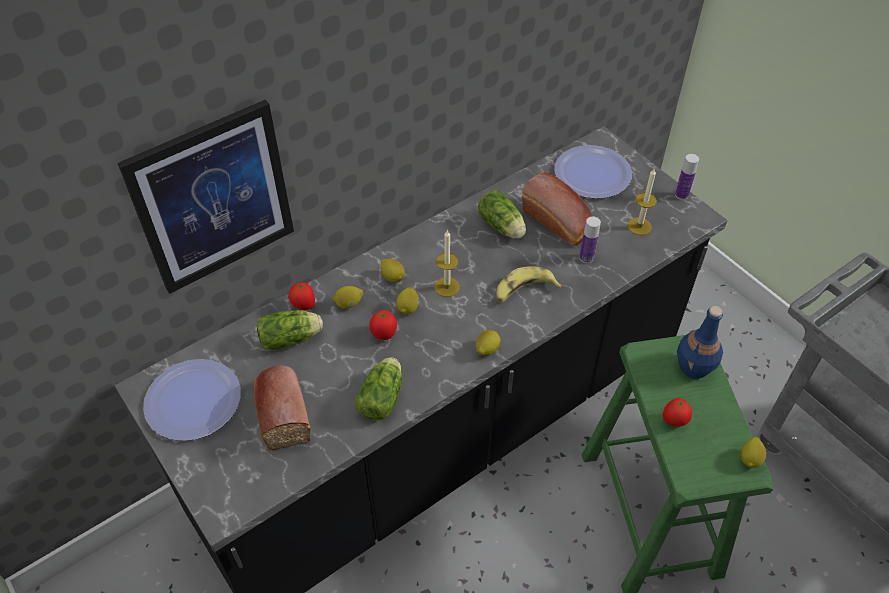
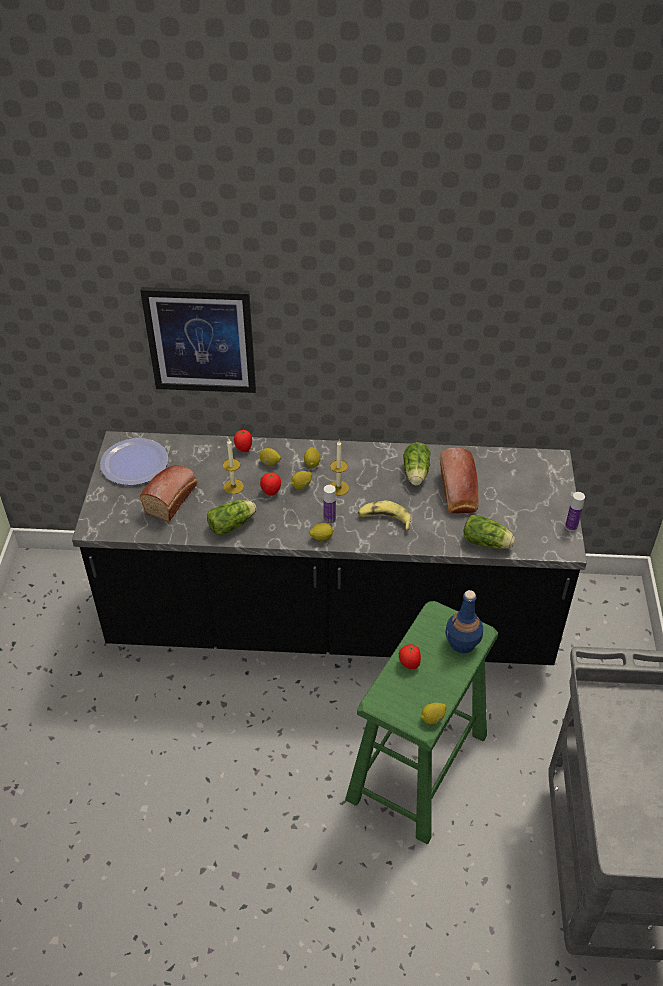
camera: 40 degrees right, 5 degrees down
lettuce [257,310,323,350] -> lettuce moved to [464,514,515,549]
plate [554,145,632,199] -> none
bottle [579,217,601,263] -> bottle moved to [323,485,336,524]
candle [628,169,657,235] -> candle moved to [223,439,244,494]

